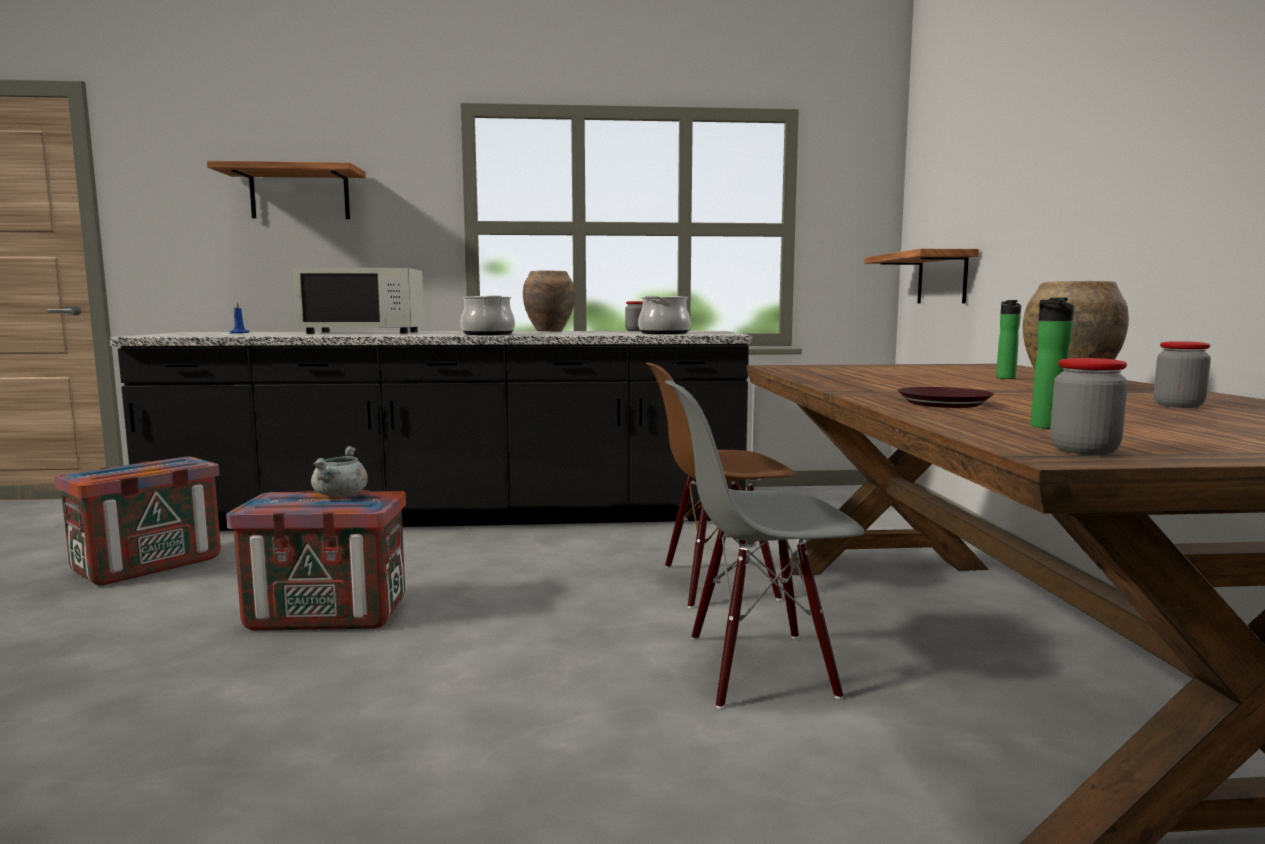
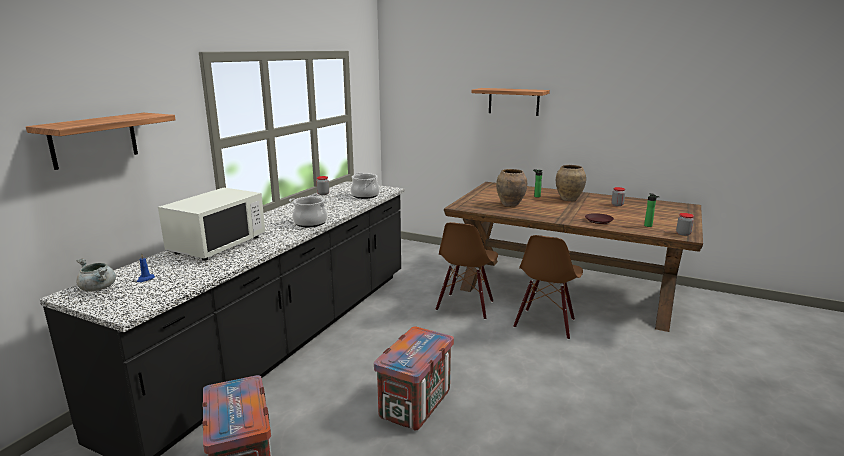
camera: 60 degrees left, 10 degrees up
grey cooking pot [311,446,368,497] -> grey cooking pot moved to [76,258,116,292]
brown vase [523,271,575,332] -> brown vase moved to [496,169,527,207]
grey chair [665,380,864,709] -> brown chair [513,235,583,340]
shelf [864,249,979,304] -> shelf moved to [471,88,550,116]

